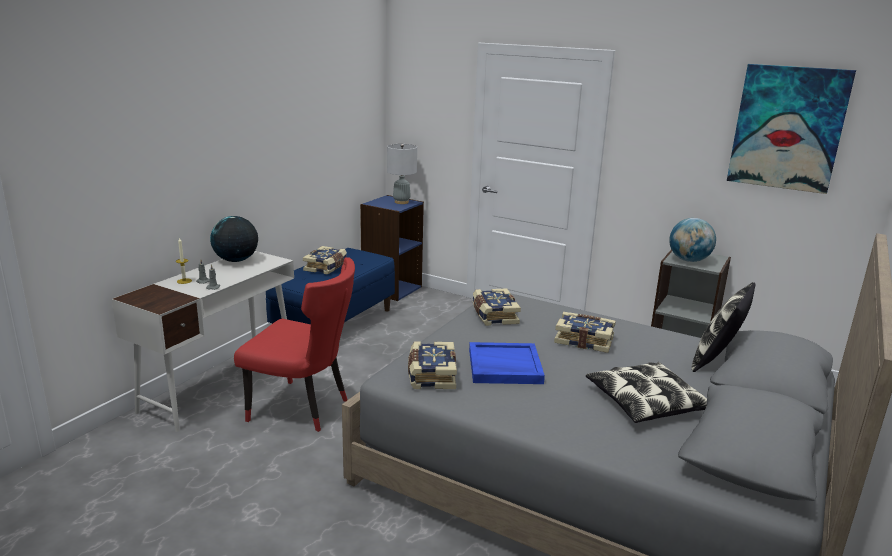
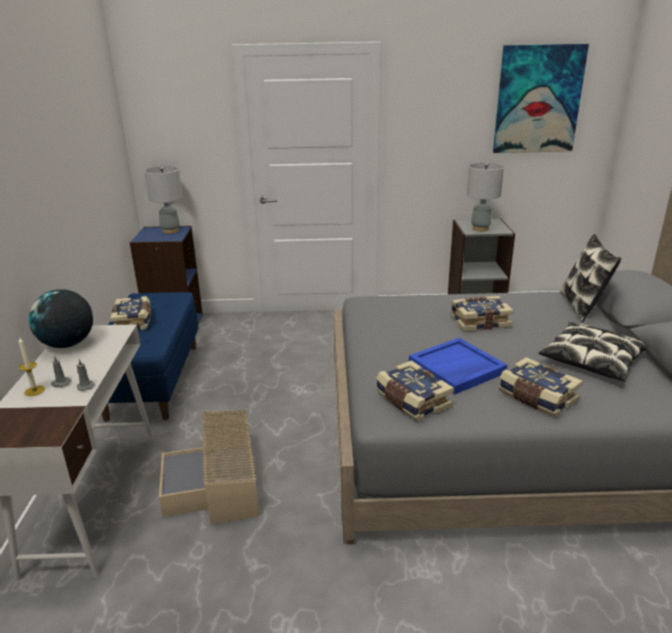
camera: 30 degrees left, 5 degrees up
red chair [234,257,355,432] -> beige storage box [159,410,259,525]
book [473,288,521,326] -> book moved to [499,357,583,417]
globe [669,218,716,262] -> grey table lamp [467,163,504,231]

